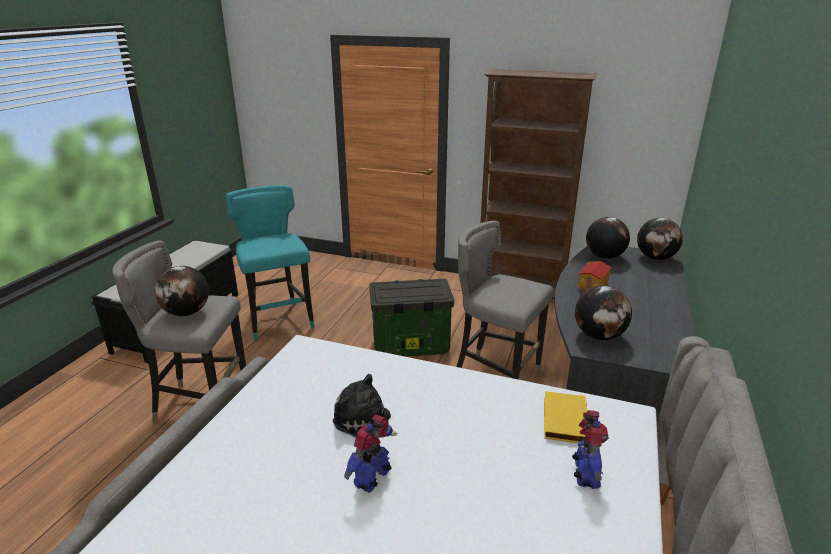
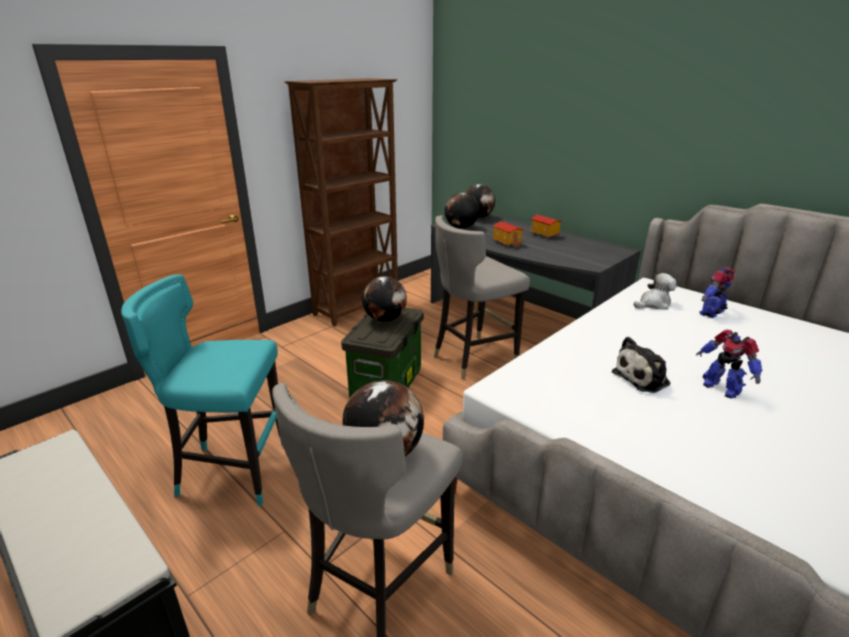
camera: 65 degrees left, 0 degrees up
yellow book [544,391,587,443] -> plush toy [634,273,677,310]
toy robot [572,410,609,489] -> toy robot turned 75 degrees counterclockwise [699,267,735,318]
globe [575,285,632,340] -> globe moved to [362,276,407,322]
none -> toy house [531,215,562,239]

